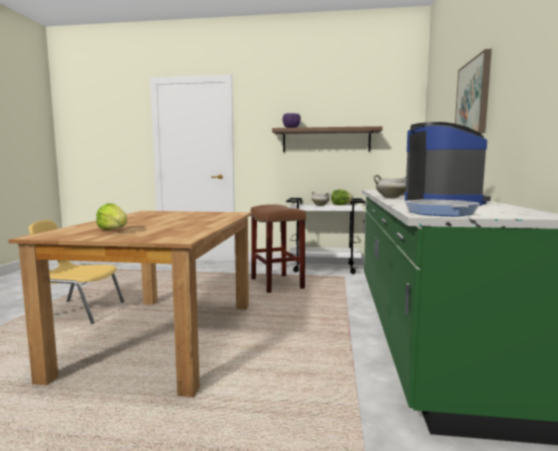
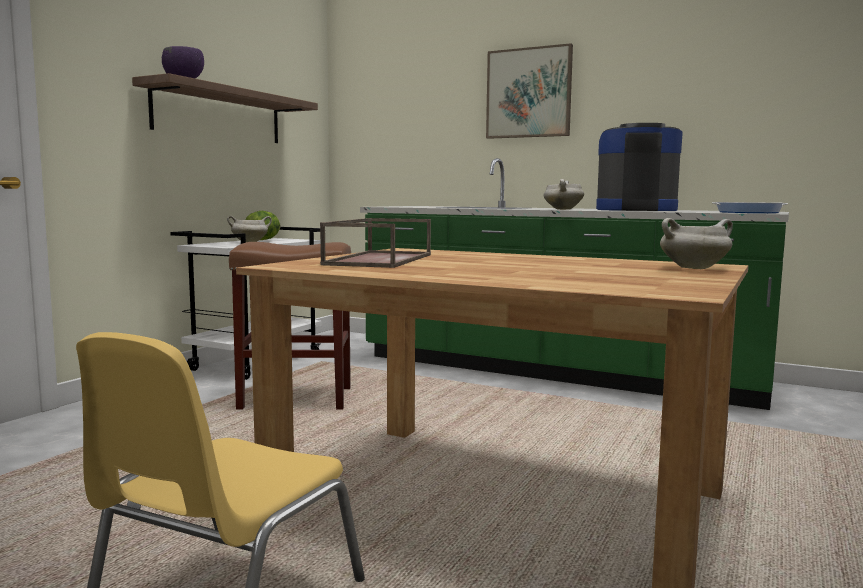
camera: 70 degrees left, 0 degrees up
lettuce [96,203,127,230] -> none
none -> brown tray [320,218,431,268]
none -> white cooking pot [660,218,733,269]

